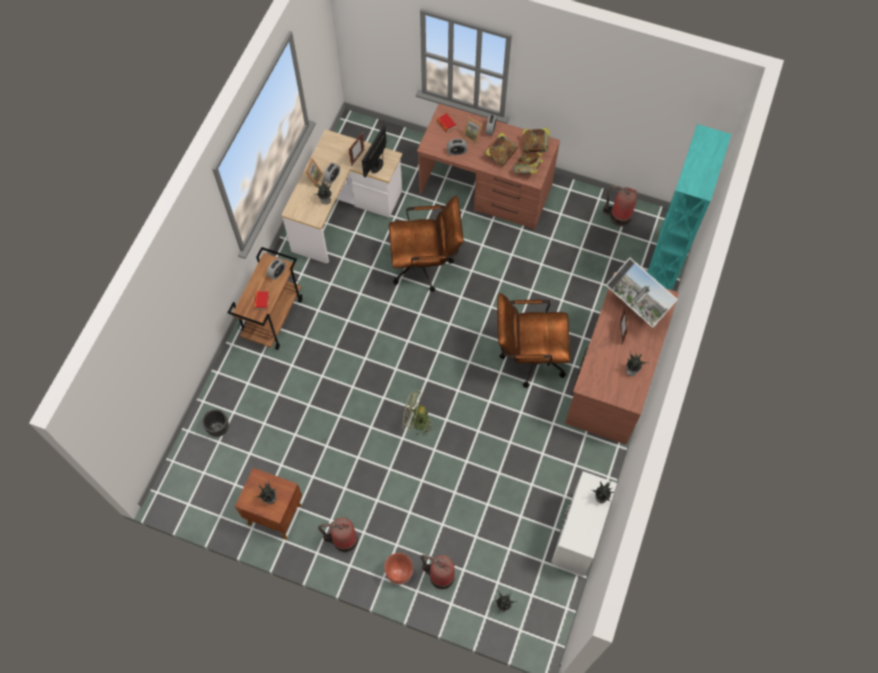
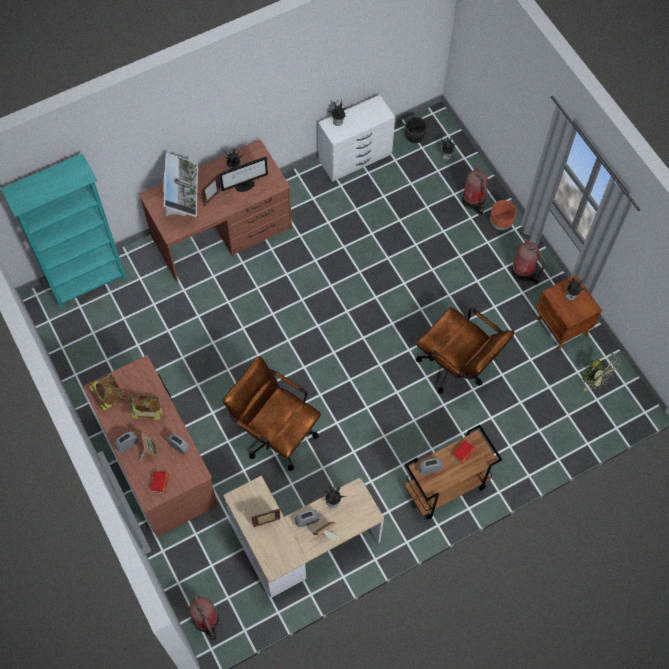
camera: 140 degrees left, 0 degrees up
black planter [202,409,229,437] -> black planter moved to [405,117,427,143]
monitor [362,125,387,177] -> monitor moved to [219,157,268,192]
green fan [403,389,435,436] -> green fan moved to [582,353,621,391]
brown office chair [497,293,570,388] -> brown office chair moved to [416,307,515,394]
book [514,153,544,173] -> none
fire extinguisher [603,186,637,227] -> fire extinguisher moved to [189,596,219,641]

